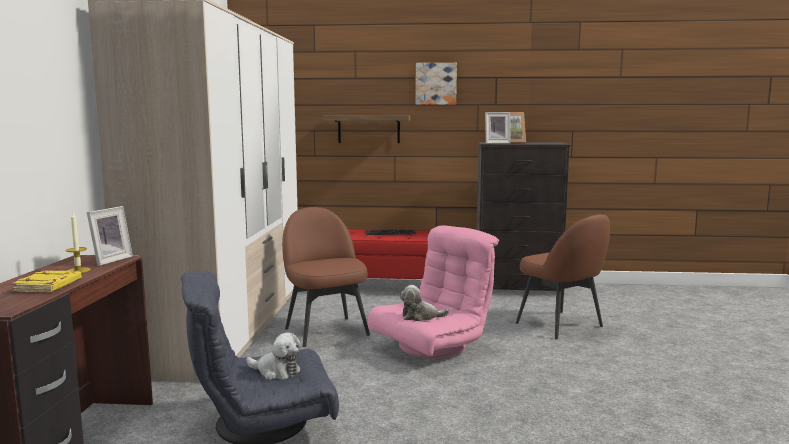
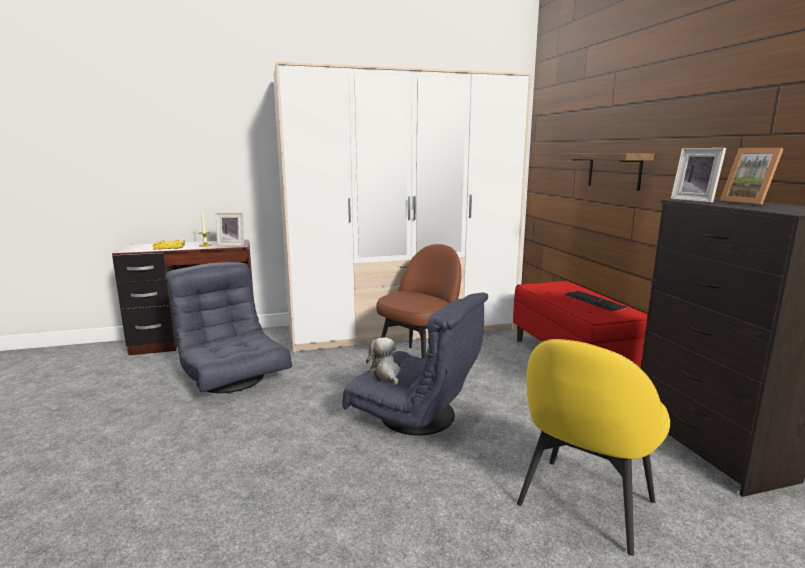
camera: 70 degrees right, 5 degrees up
plush toy [246,332,301,380] -> none
pink armchair [368,225,499,359] -> grey armchair [342,293,488,436]
picture [415,63,457,105] -> none
brown chair [516,214,610,339] -> yellow chair [517,339,670,556]

